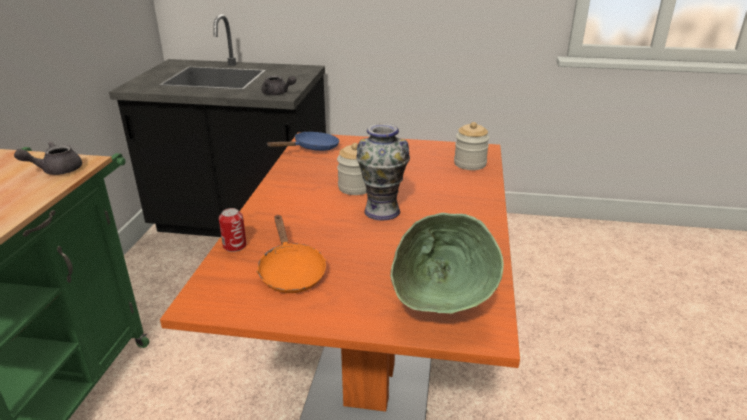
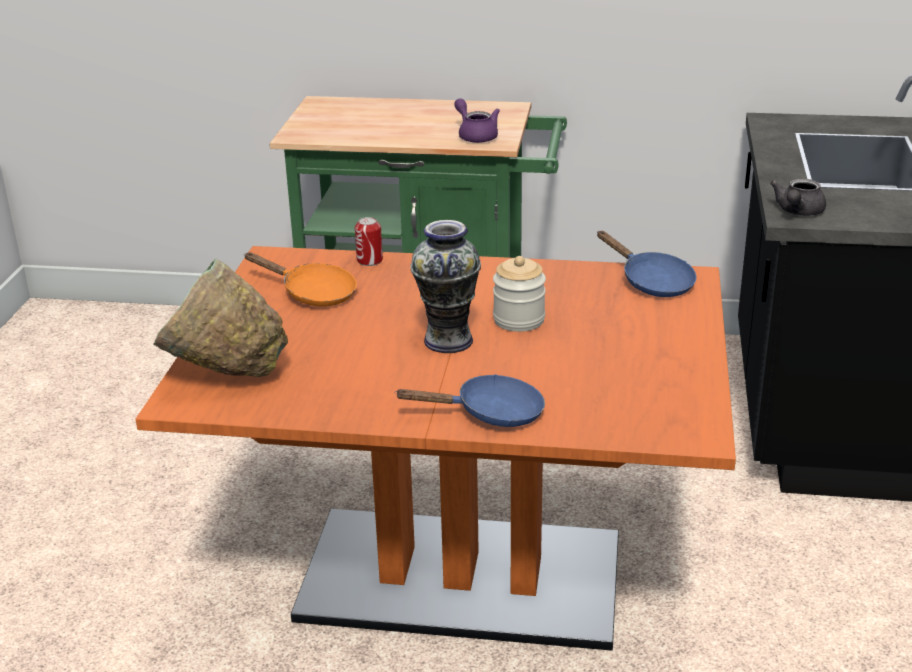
camera: 90 degrees right, 0 degrees up
grey teapot [14,142,82,175] -> purple teapot [454,98,500,143]
orange frying pan [257,215,326,293] -> orange frying pan turned 135 degrees counterclockwise [244,252,357,307]
jar [454,122,490,170] -> none
none -> blue frying pan [394,374,545,427]

